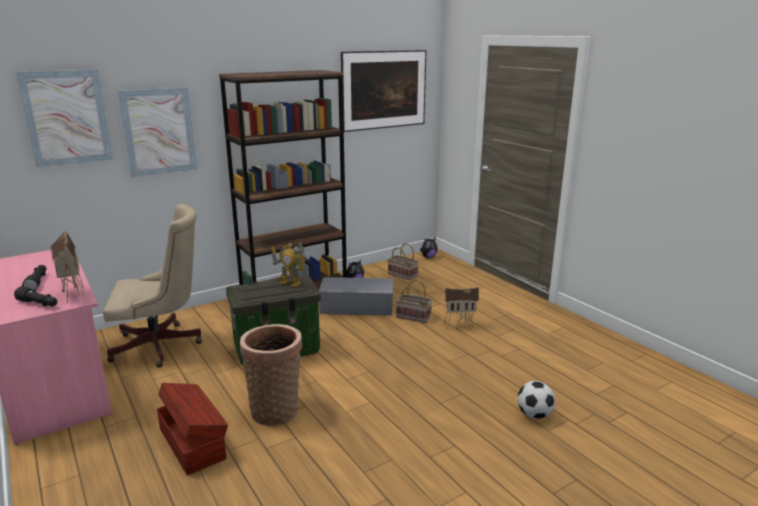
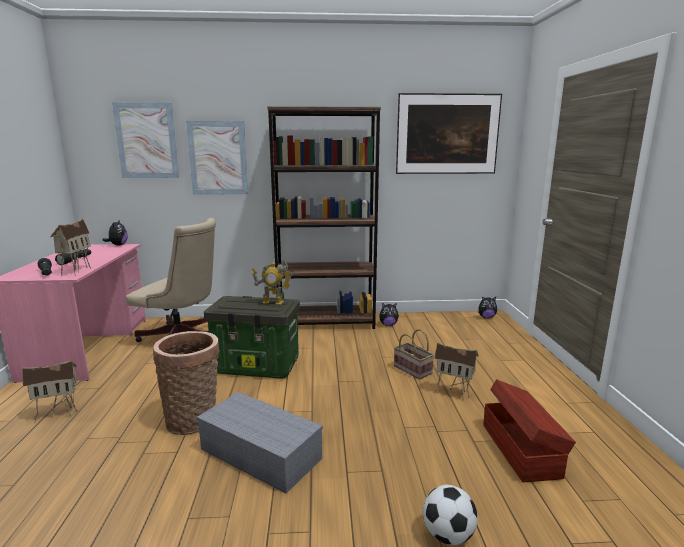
camera: 30 degrees right, 5 degrees down
brown storage box [157,383,228,475] -> brown storage box moved to [483,379,576,482]
toy robot [271,242,307,287] -> toy robot turned 45 degrees counterclockwise [252,259,293,305]
grey storage box [319,277,394,316] -> grey storage box moved to [197,392,323,494]
basket [388,243,419,280] -> none
none -> toy house [22,360,78,422]
none -> plush toy [102,219,128,246]

